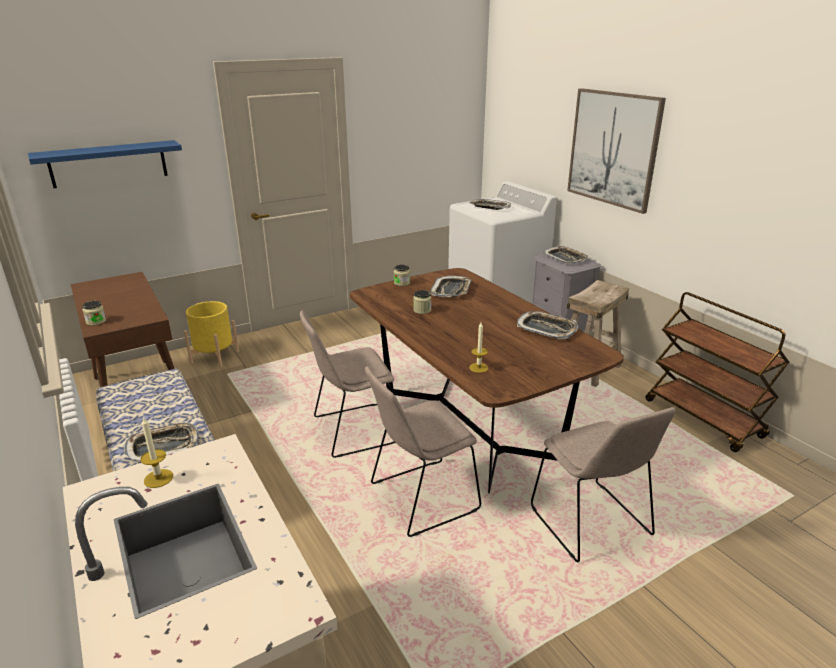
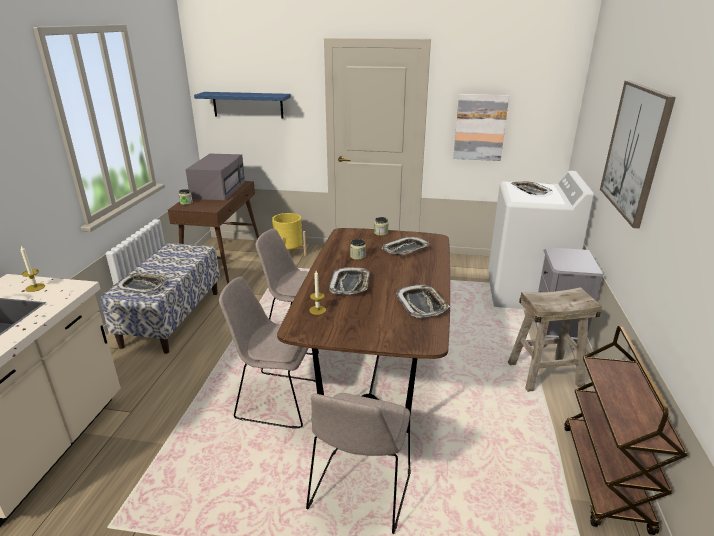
camera: 40 degrees right, 0 degrees up
tray [543,246,588,264] -> tray moved to [329,267,370,295]
none -> grey microwave [186,154,245,201]
none -> picture [453,94,509,161]

